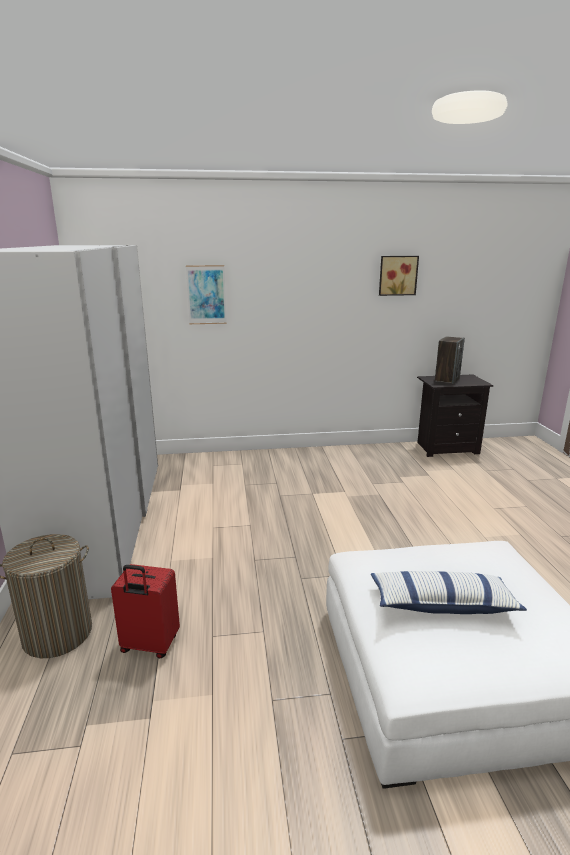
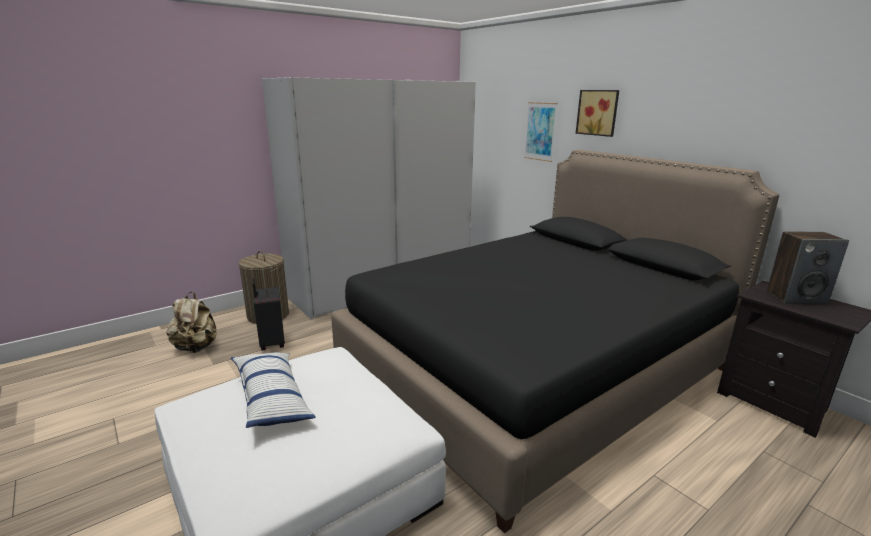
camera: 60 degrees right, 0 degrees up
red suitcase [111,564,180,658] -> black suitcase [252,278,285,350]
picture [379,256,419,296] -> picture moved to [576,90,619,137]
none -> beige backpack [167,291,217,353]
none -> black bed [331,150,779,534]

